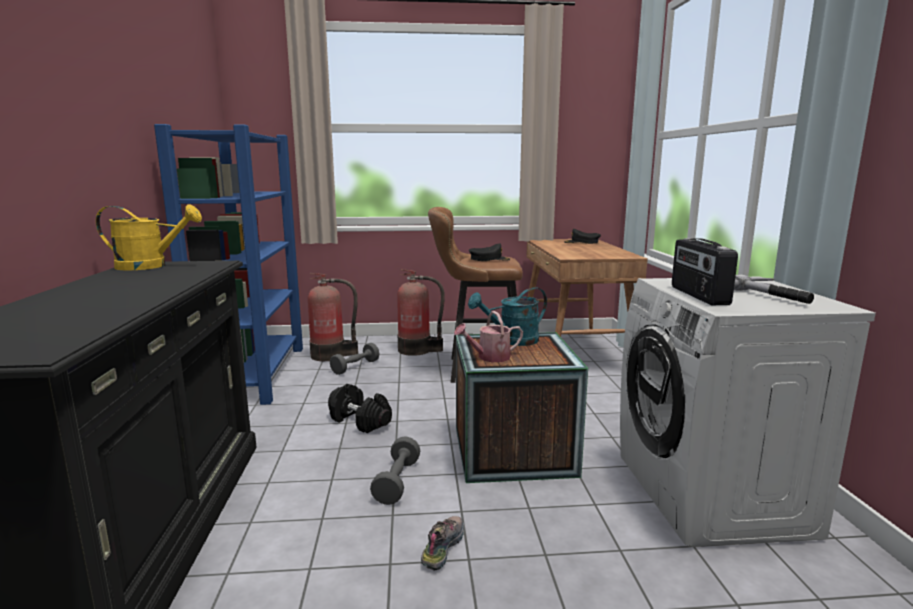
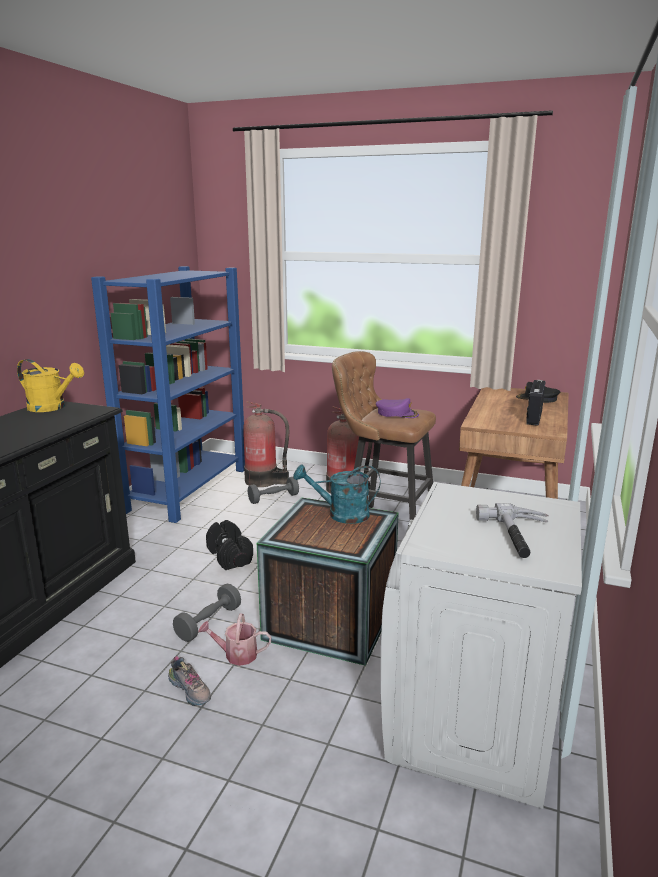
camera: 25 degrees right, 5 degrees up
shoe [421,516,464,571] -> shoe turned 90 degrees clockwise [168,656,211,706]
watering can [454,311,523,362] -> watering can moved to [198,614,271,666]
black cap [469,244,510,261] -> purple cap [376,398,419,418]
radio [672,238,738,305] -> radio moved to [526,380,546,426]

